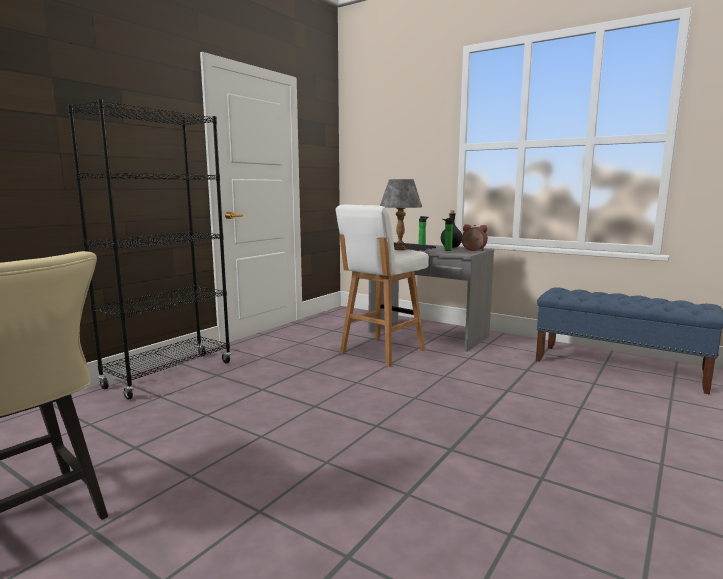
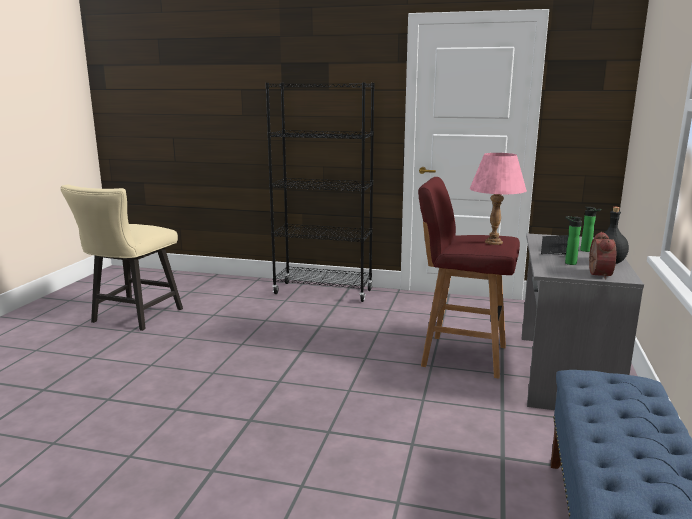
camera: 70 degrees right, 5 degrees up
white stool [336,205,429,367] -> red stool [418,177,520,379]
grey table lamp [380,179,422,250] -> pink table lamp [470,153,527,245]

